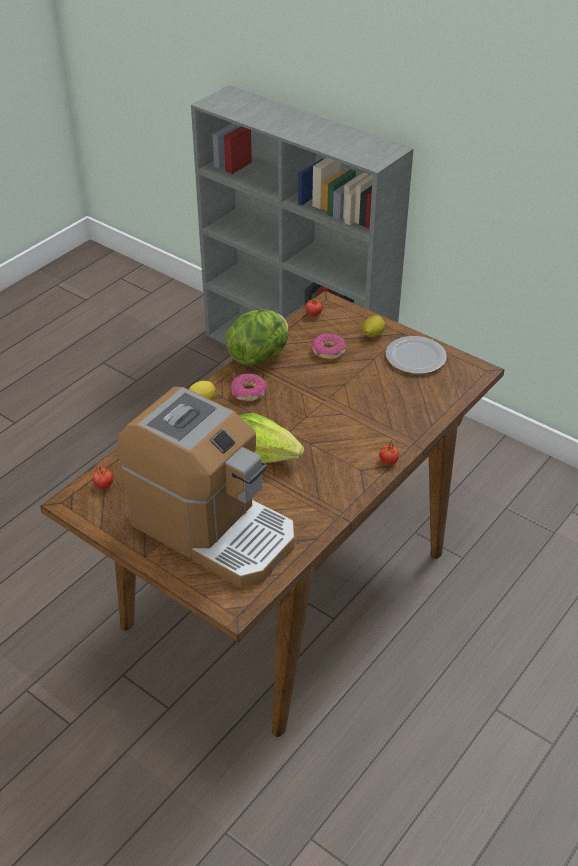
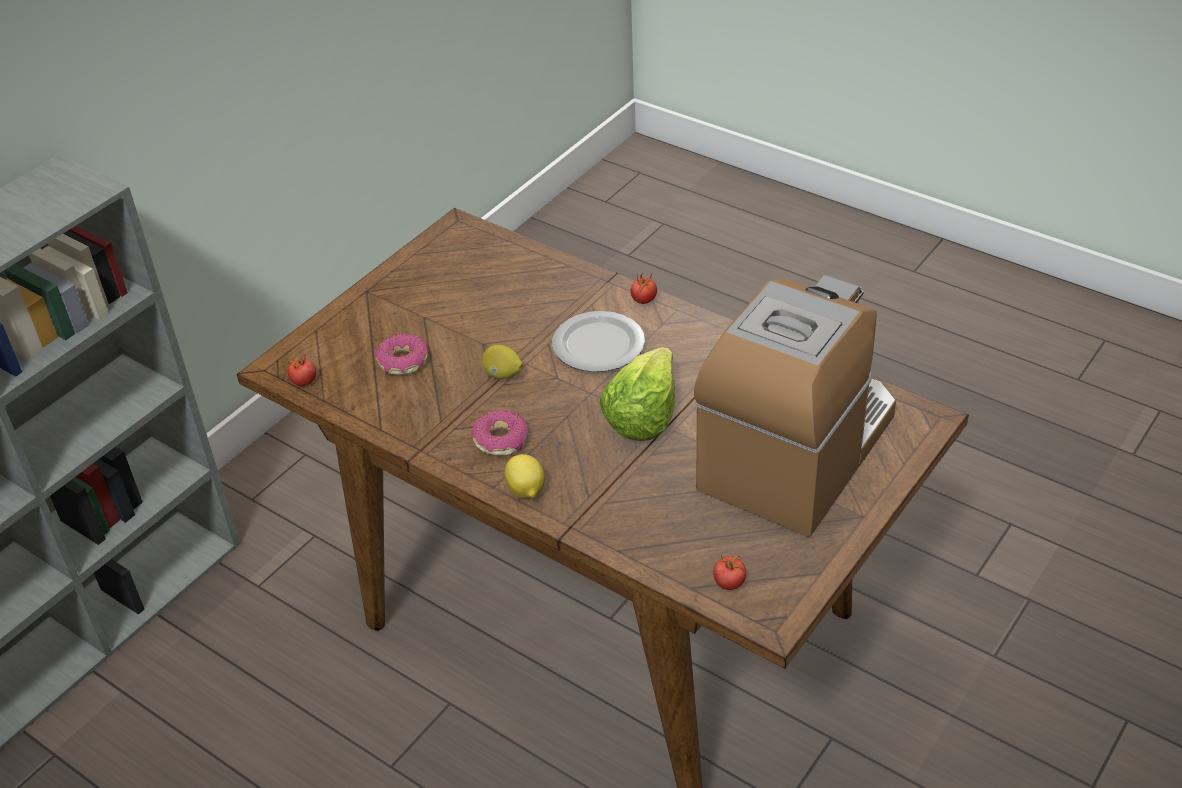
camera: 90 degrees left, 0 degrees up
lettuce [225,309,289,366] -> none
lemon [363,315,385,338] -> lemon moved to [482,345,523,379]
plate [386,336,447,374] -> plate moved to [552,311,645,372]

